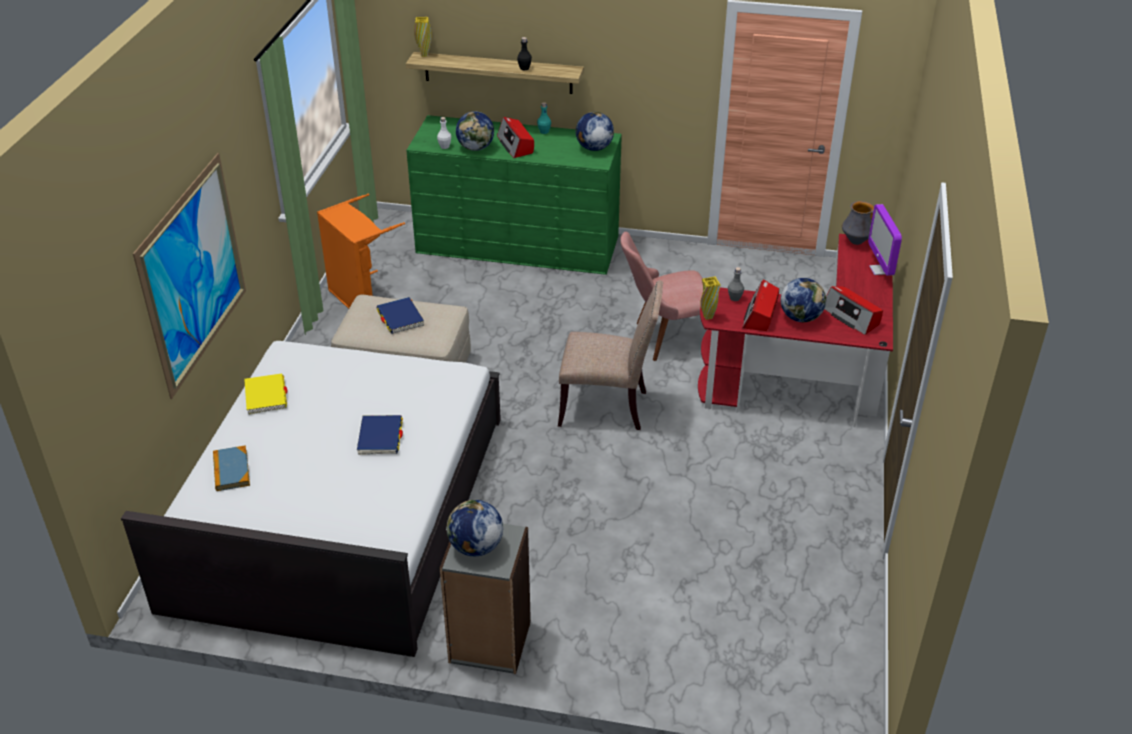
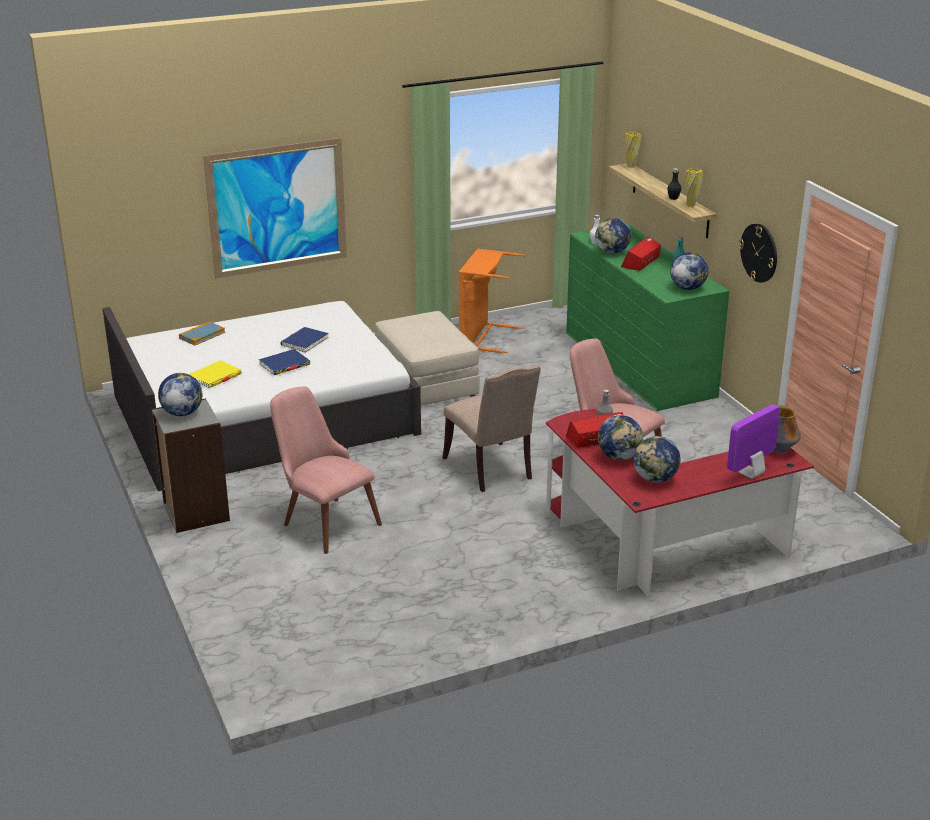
camera: 55 degrees right, 10 degrees down
yellow book [244,373,287,415] -> yellow book moved to [189,360,242,388]
blue book [376,297,424,334] -> blue book moved to [280,327,329,353]
yellow vase [700,277,721,320] -> yellow vase moved to [685,168,703,207]
radio [824,286,883,335] -> globe [634,436,681,483]
none -> pink chair [270,386,382,554]
none -> wall clock [739,224,777,283]

